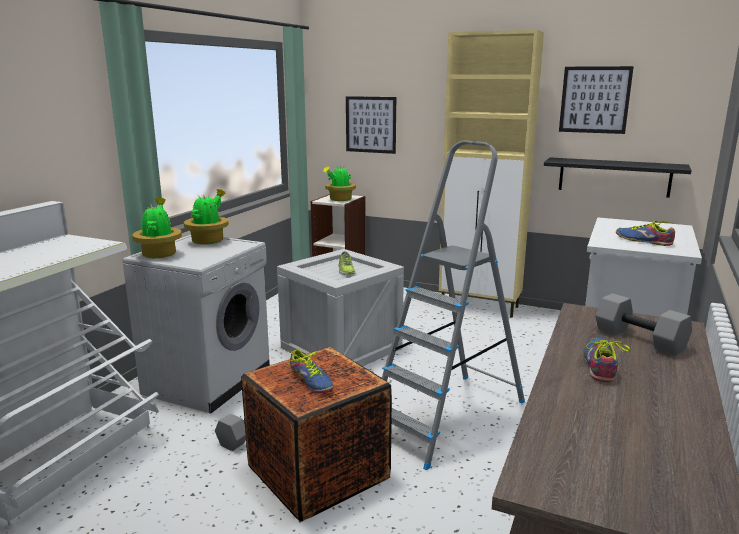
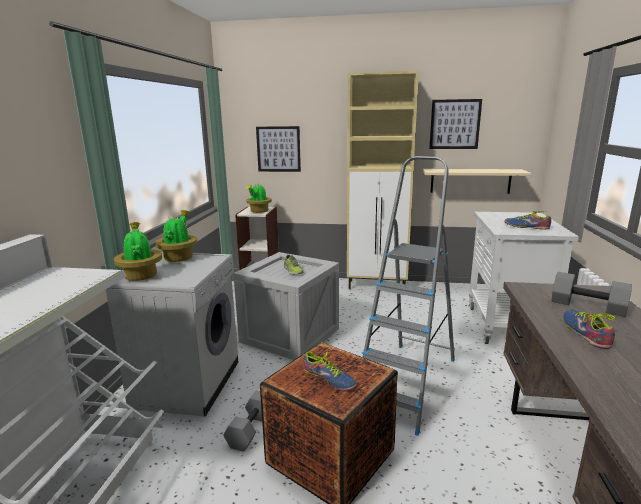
camera: 15 degrees left, 0 degrees up
black shelf [544,157,692,198] -> beige shelf [423,169,531,194]

